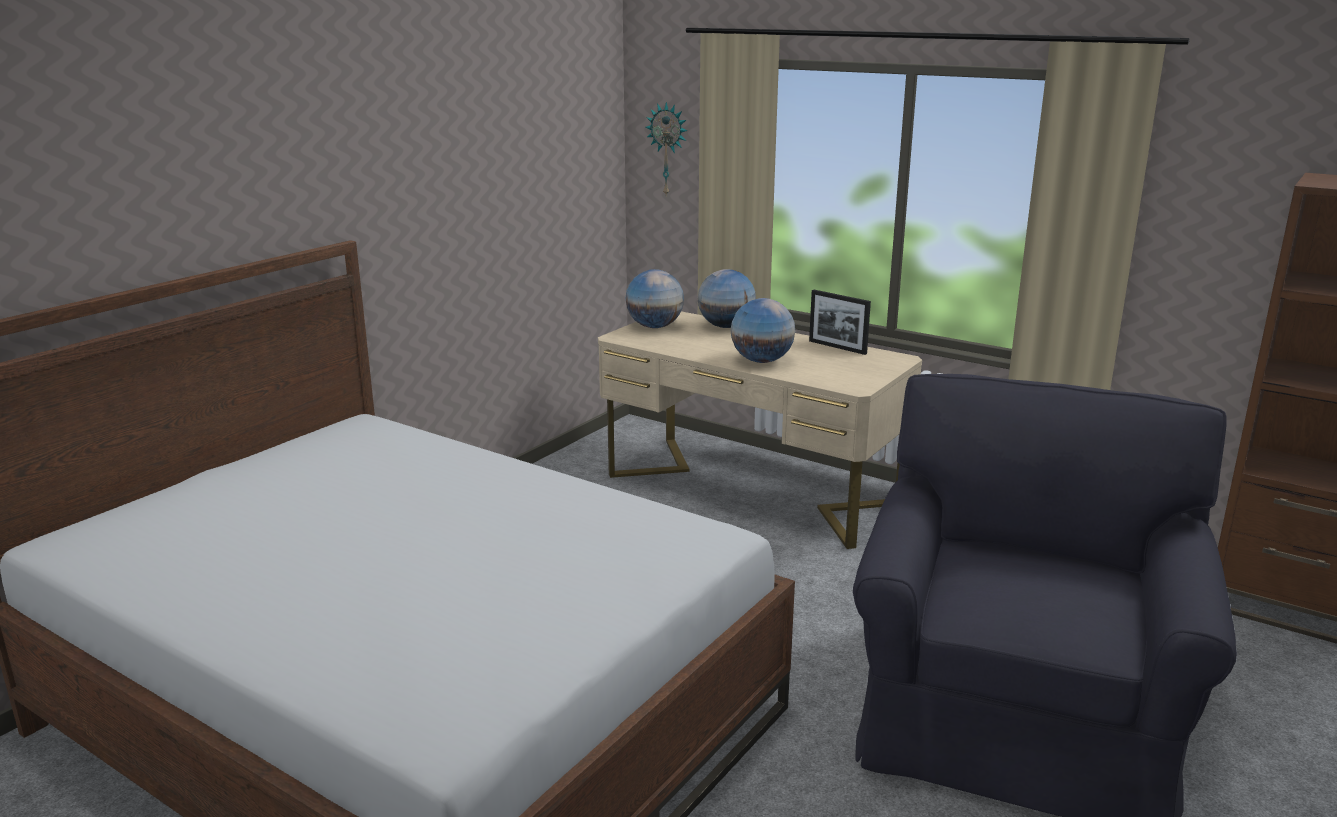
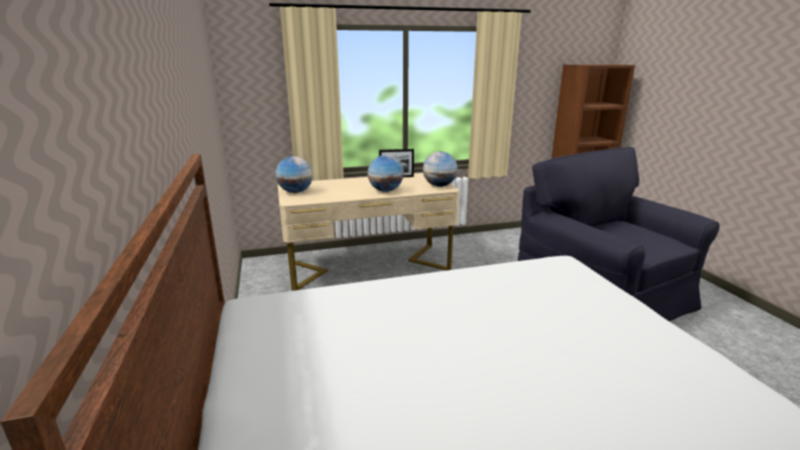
camera: 50 degrees left, 0 degrees up
wall clock [645,102,688,195] -> none
globe [697,269,756,328] -> globe moved to [423,152,458,187]

